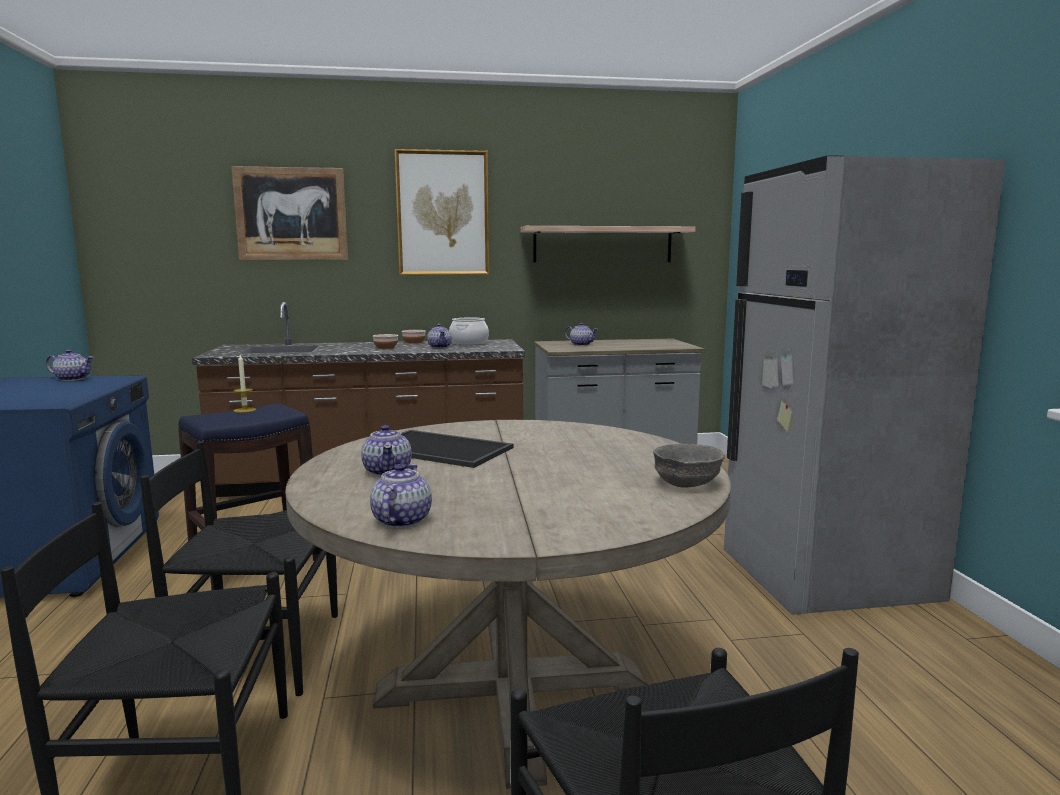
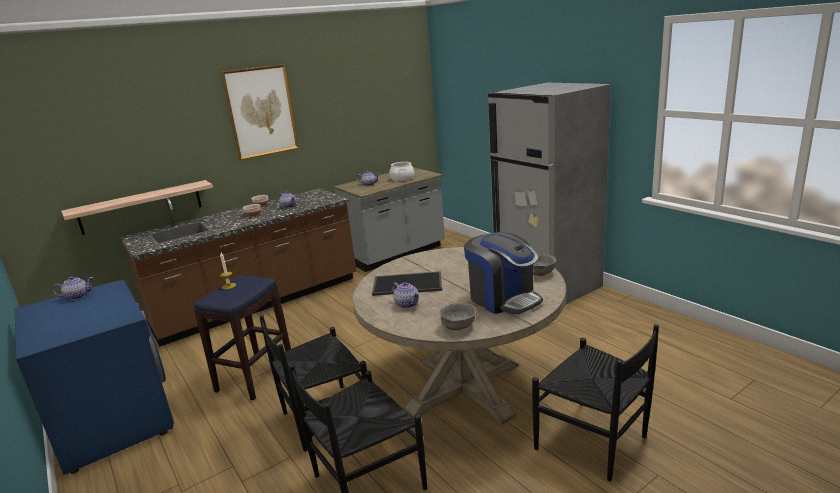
camera: 25 degrees left, 10 degrees up
picture [231,166,348,260] -> none
teapot [370,464,432,528] -> grey bowl [439,303,476,331]
cooking pot [449,318,489,345] -> cooking pot moved to [390,162,414,181]
shelf [520,226,696,263] -> shelf moved to [62,180,213,235]
none -> coffee machine [464,232,543,314]

